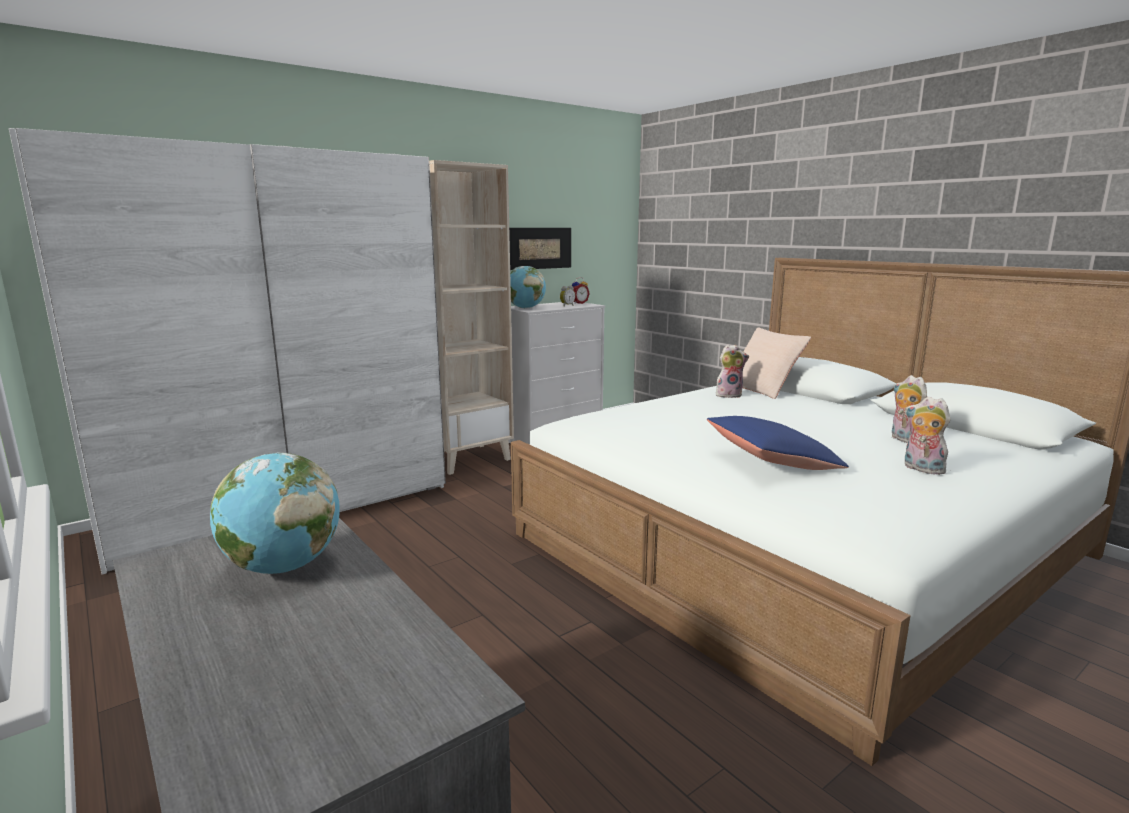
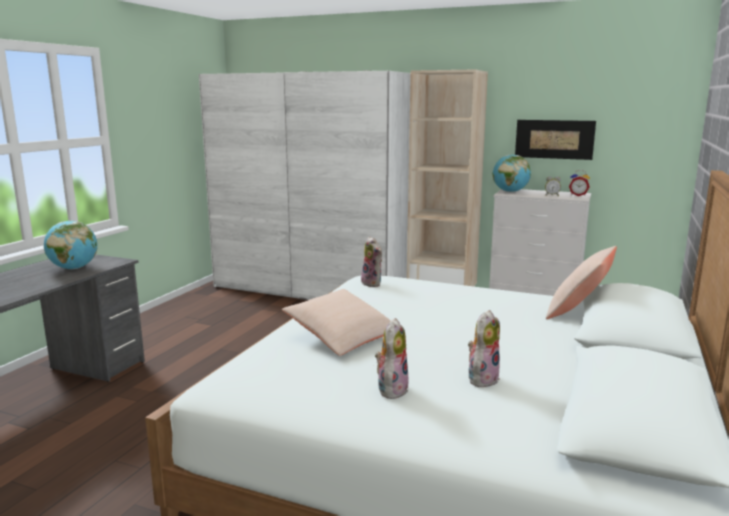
camera: 60 degrees right, 0 degrees up
blue pillow [707,416,849,470] -> beige pillow [282,289,391,356]
plush toy [716,345,749,398] -> plush toy moved to [361,236,382,287]

